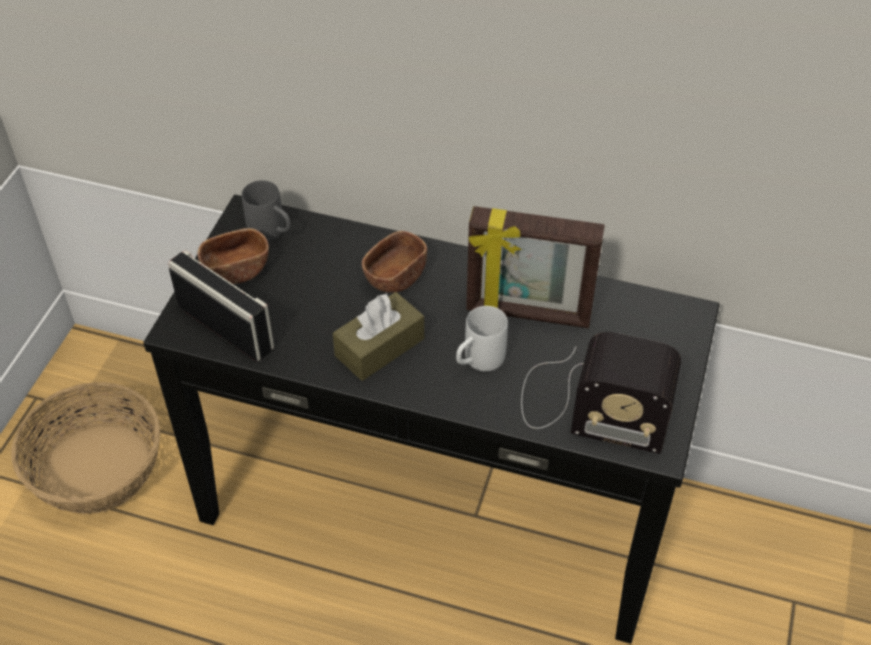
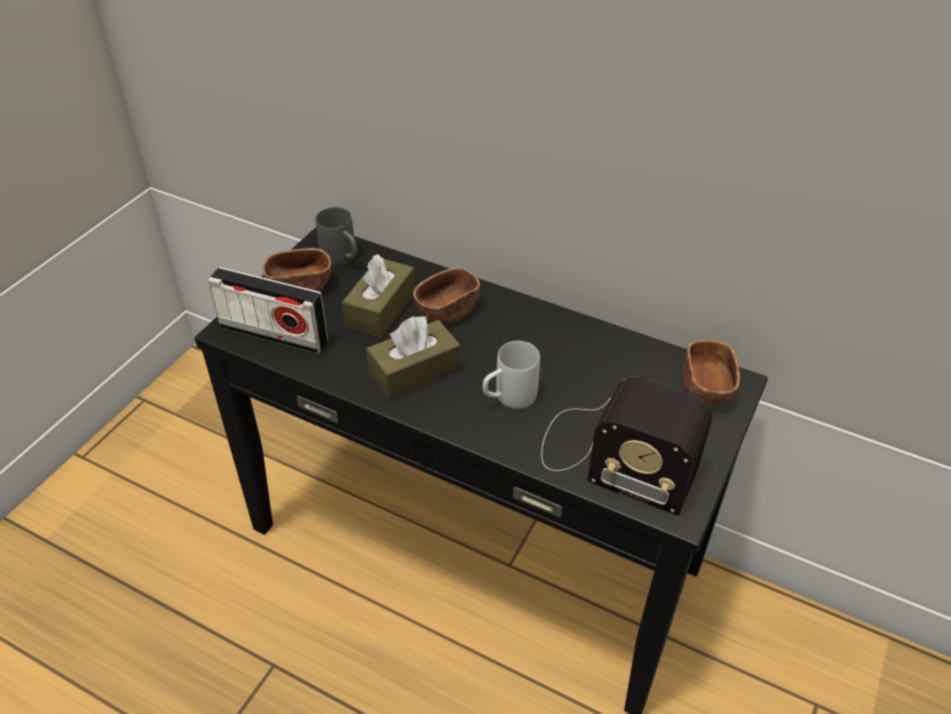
camera: 10 degrees right, 5 degrees down
basket [11,382,160,514] -> none
radio [168,250,274,361] -> radio turned 150 degrees clockwise [208,267,328,354]
picture frame [466,206,605,328] -> none
none -> brown tissue box [342,254,415,338]
none -> brown bowl [682,340,740,405]

